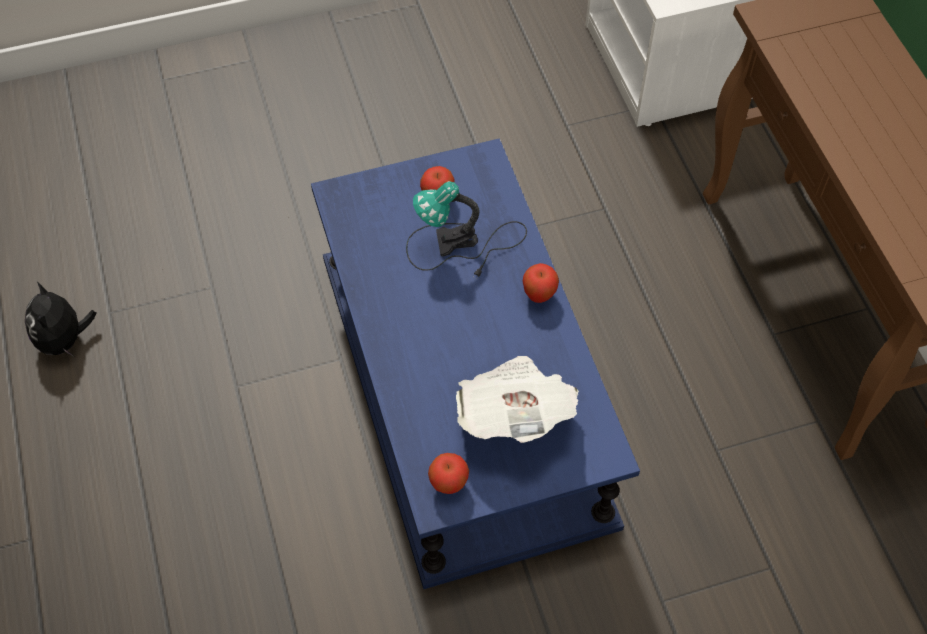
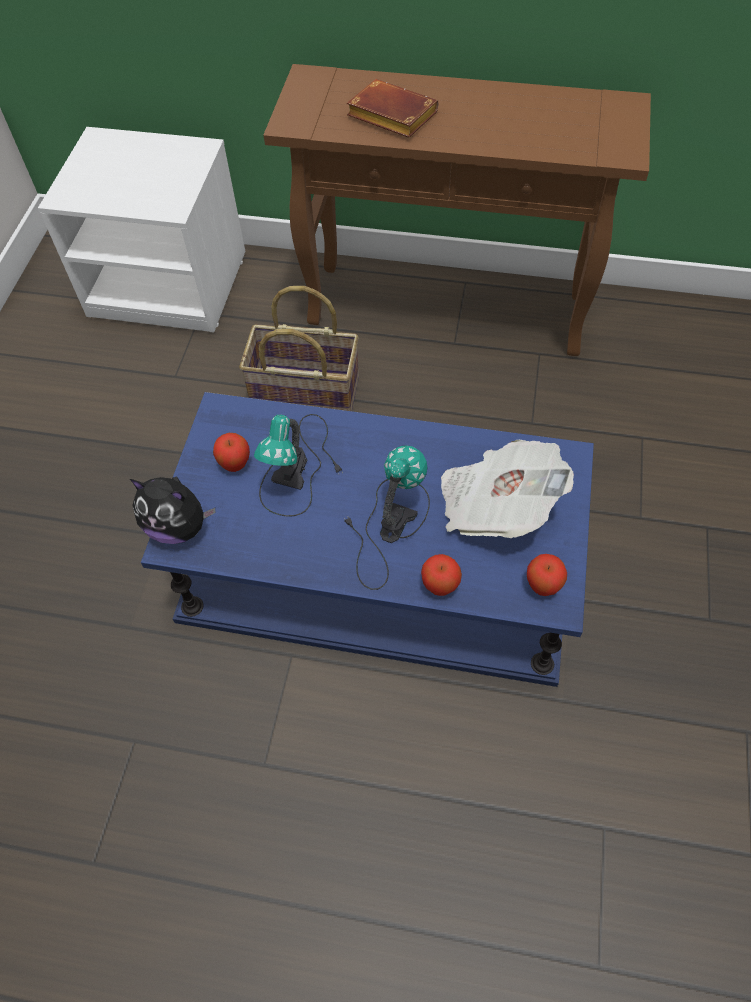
camera: 60 degrees left, 0 degrees up
plush toy [25,282,96,356] -> plush toy moved to [130,476,216,544]
apple [523,263,559,303] -> apple moved to [421,554,462,596]
none -> basket [239,286,359,411]
none -> table lamp [344,445,430,590]
none -> brown book [347,79,438,138]

